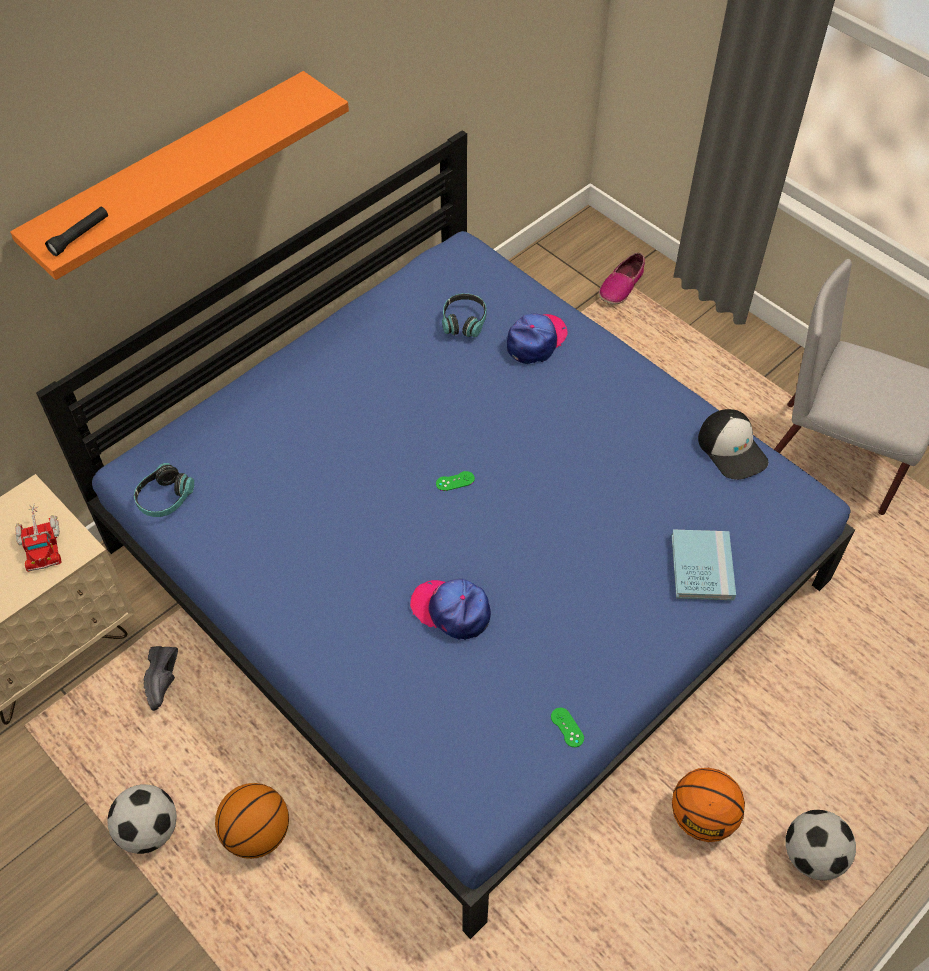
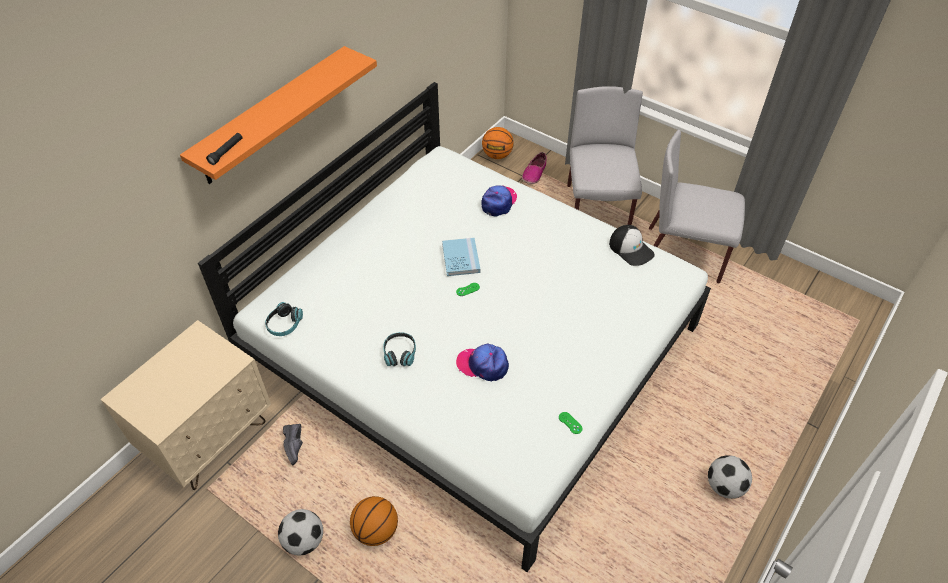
camera: 10 degrees left, 5 degrees down
toy truck [15,503,61,572] -> none
blue bed [36,130,855,939] -> white bed [198,82,711,572]
headphones [442,293,486,337] -> headphones moved to [383,332,416,366]
blue book [672,530,736,600] -> blue book moved to [442,238,480,276]
basketball [672,768,745,842] -> basketball moved to [482,127,514,159]
none -> grey chair [567,86,643,225]

